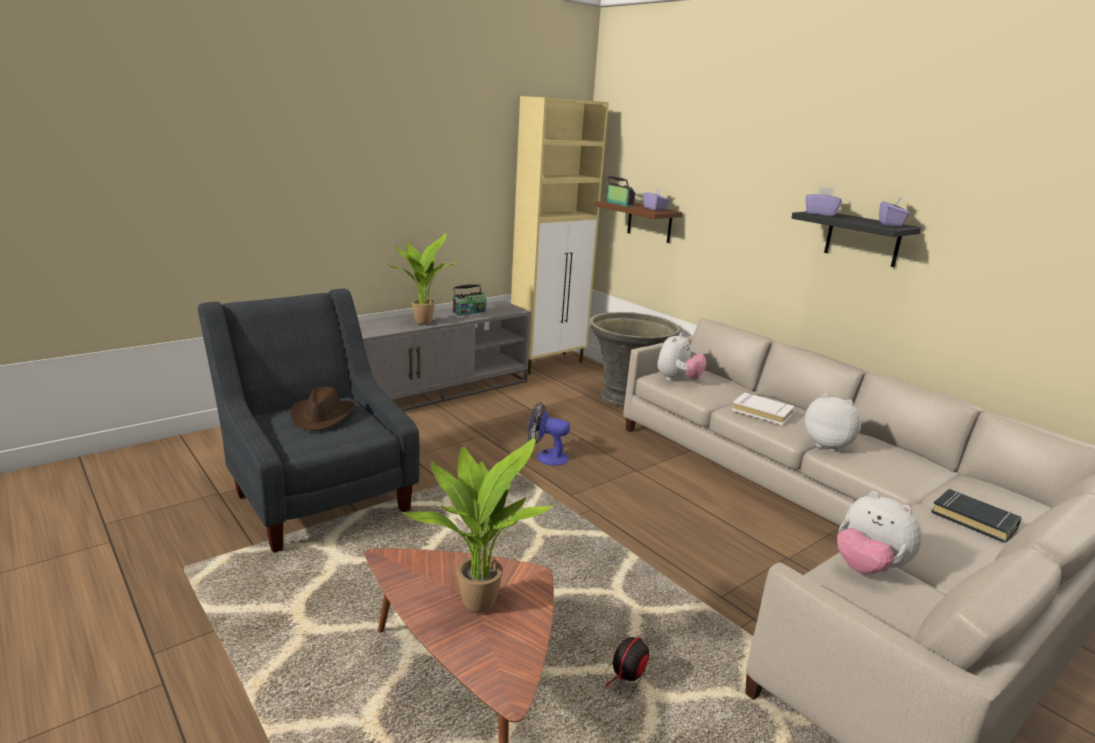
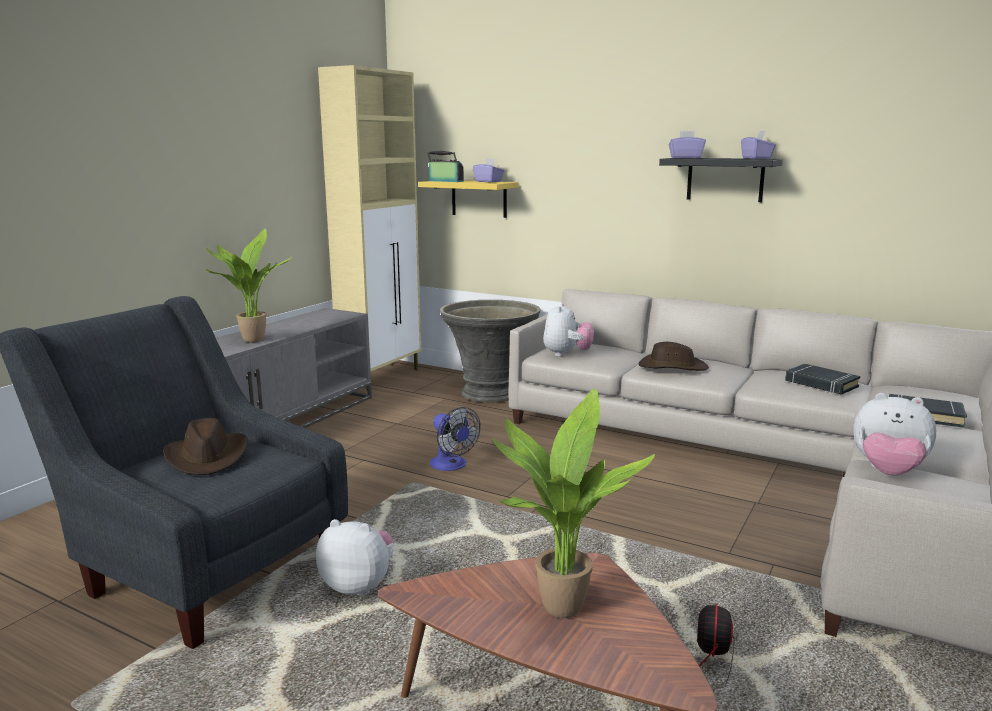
camera: 20 degrees left, 5 degrees down
radio [453,284,486,316] -> none
fan [528,402,570,466] -> fan turned 120 degrees counterclockwise [430,407,481,471]
brown shelf [596,201,683,243] -> yellow shelf [418,181,518,218]
white book [732,392,794,425] -> brown hat [638,342,709,371]
plush toy [804,393,861,452] -> plush toy moved to [316,519,394,596]
none -> black book [785,363,860,395]

